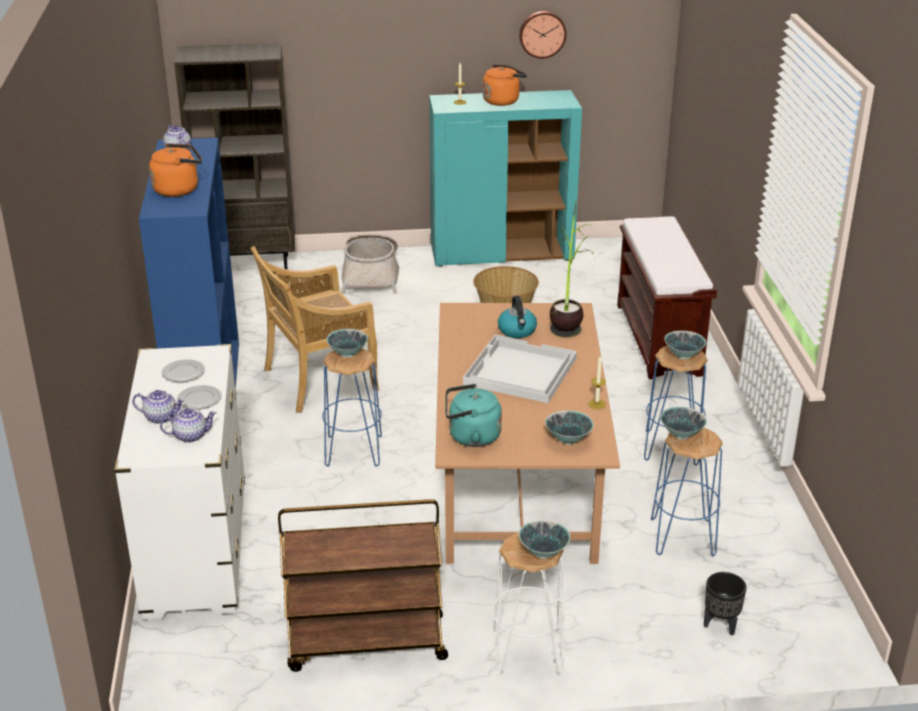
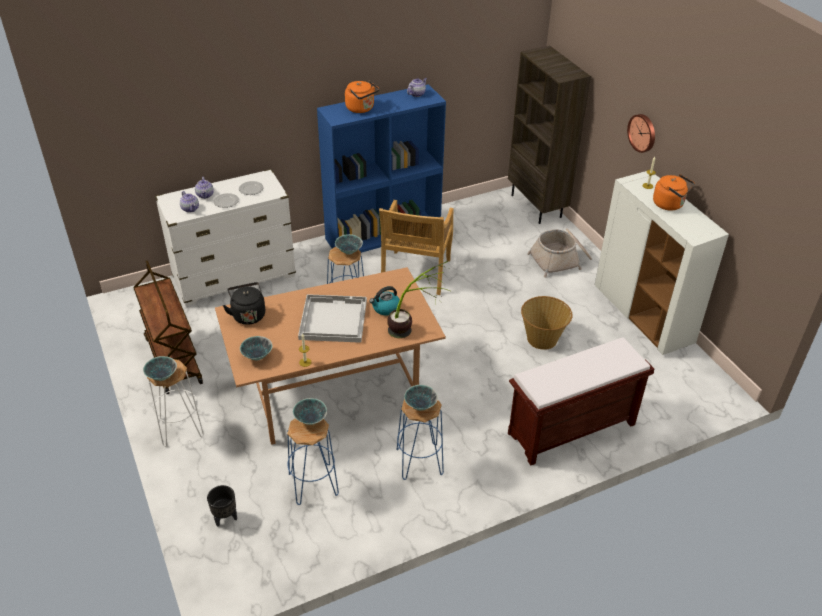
camera: 70 degrees right, 10 degrees up
beige chair [250,246,379,413] -> beige chair turned 120 degrees counterclockwise [379,200,453,295]
turquoise cabinet [429,90,582,267] -> white cabinet [595,171,729,355]
turquoise kettle [445,384,502,447] -> black kettle [223,282,265,325]
wall clock [519,11,566,59] -> wall clock moved to [627,114,655,153]

